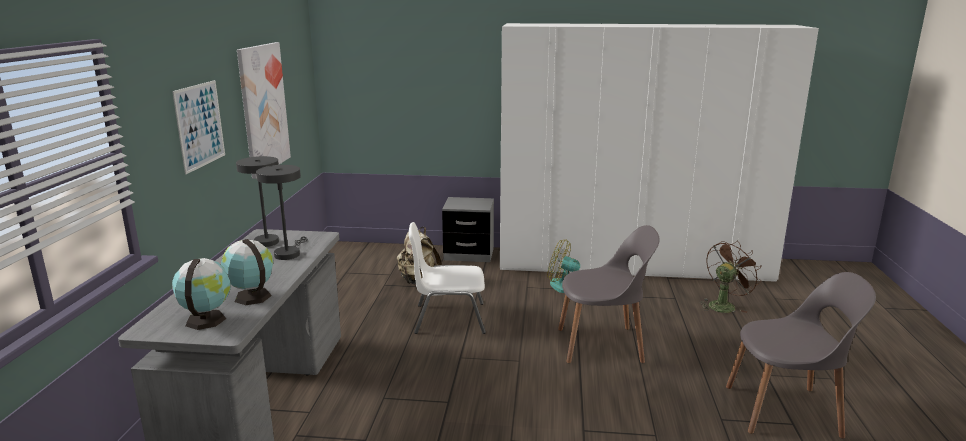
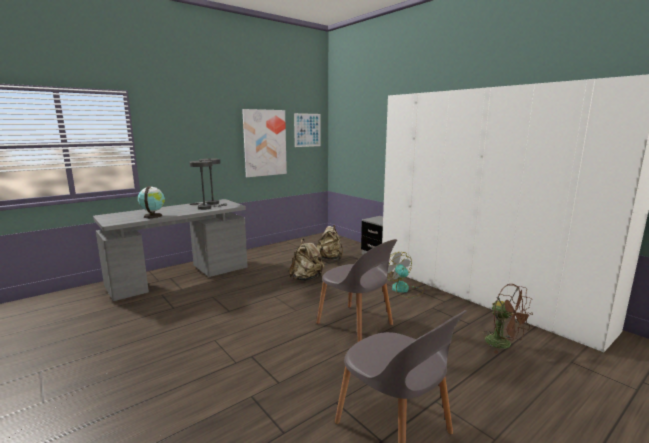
camera: 45 degrees right, 5 degrees down
picture [172,80,225,175] -> picture moved to [294,113,321,147]
globe [172,258,231,330] -> none
white chair [408,222,486,334] -> beige backpack [289,239,324,281]
brown fan [700,241,762,313] -> brown fan turned 45 degrees clockwise [484,284,533,354]

